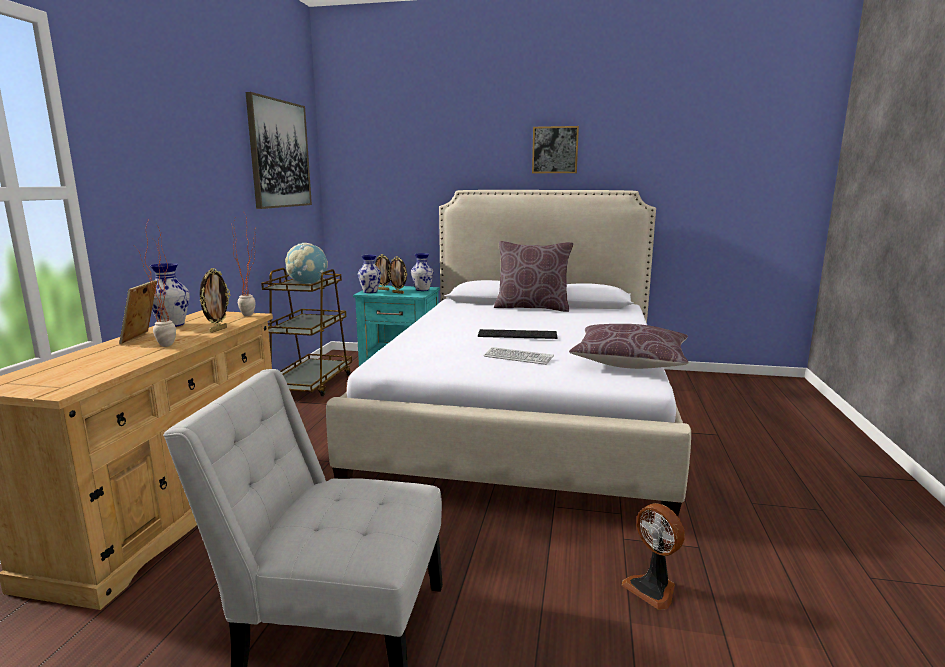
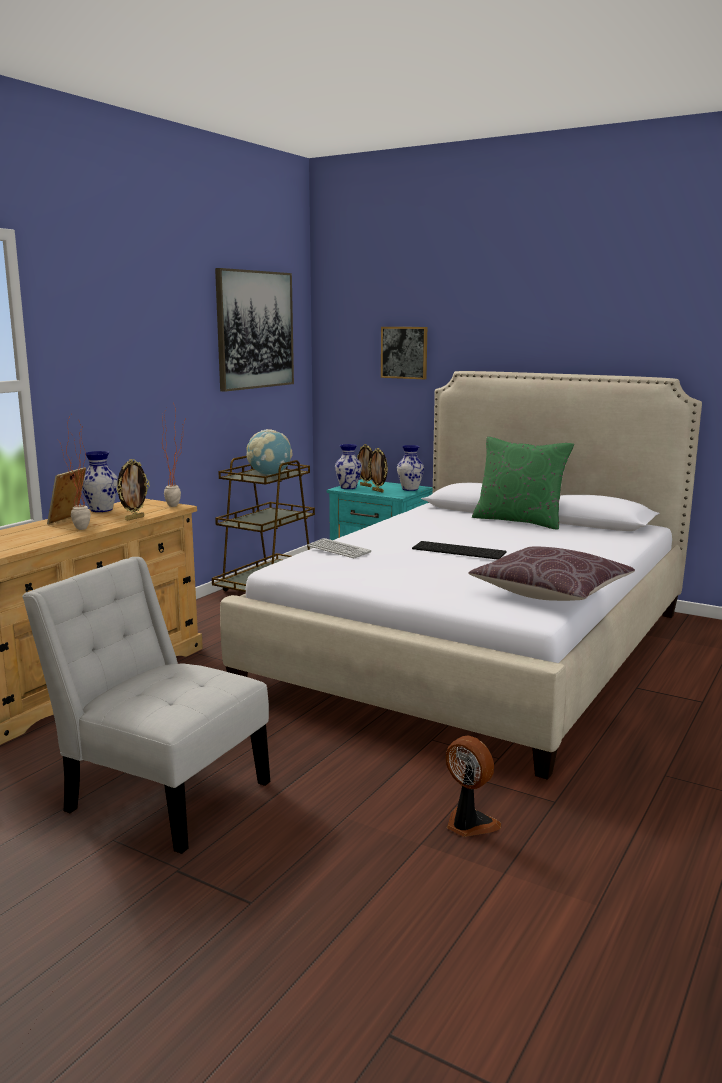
camera: 20 degrees right, 0 degrees up
keyboard [484,347,554,365] -> keyboard moved to [307,538,371,558]
brown pillow [494,241,573,312] -> green pillow [472,437,574,530]
picture [532,126,579,173] -> picture moved to [381,327,427,379]
fan [621,503,685,610] -> fan turned 150 degrees clockwise [446,736,501,837]

